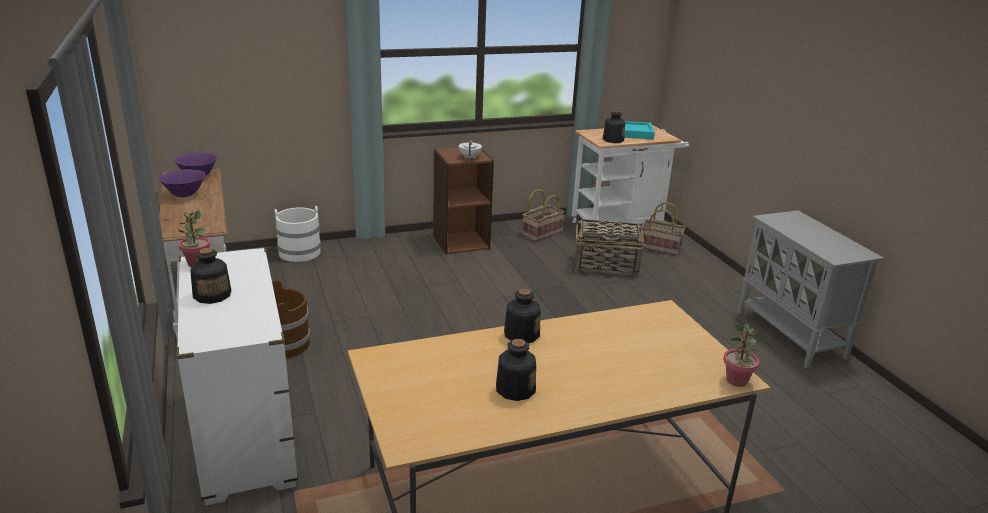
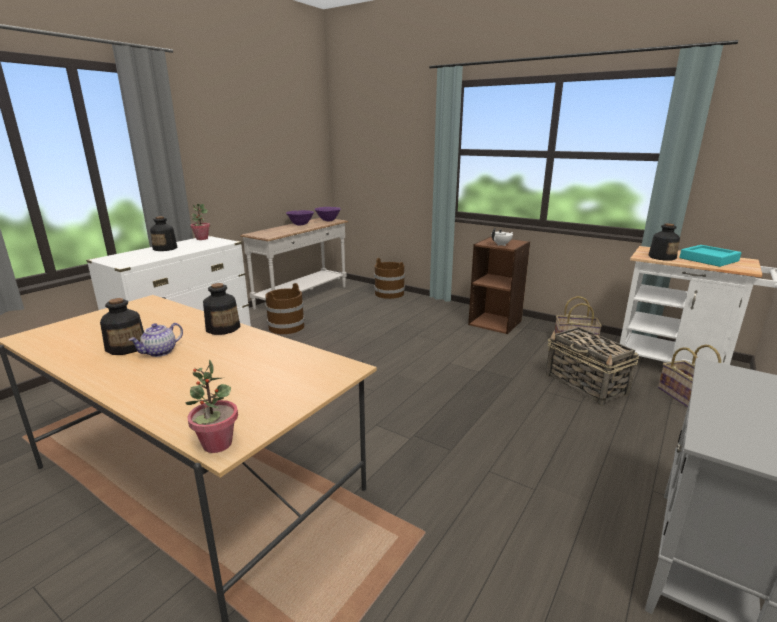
camera: 55 degrees right, 5 degrees down
white bucket [275,206,321,262] -> brown bucket [374,258,405,299]
none -> teapot [129,323,183,357]

